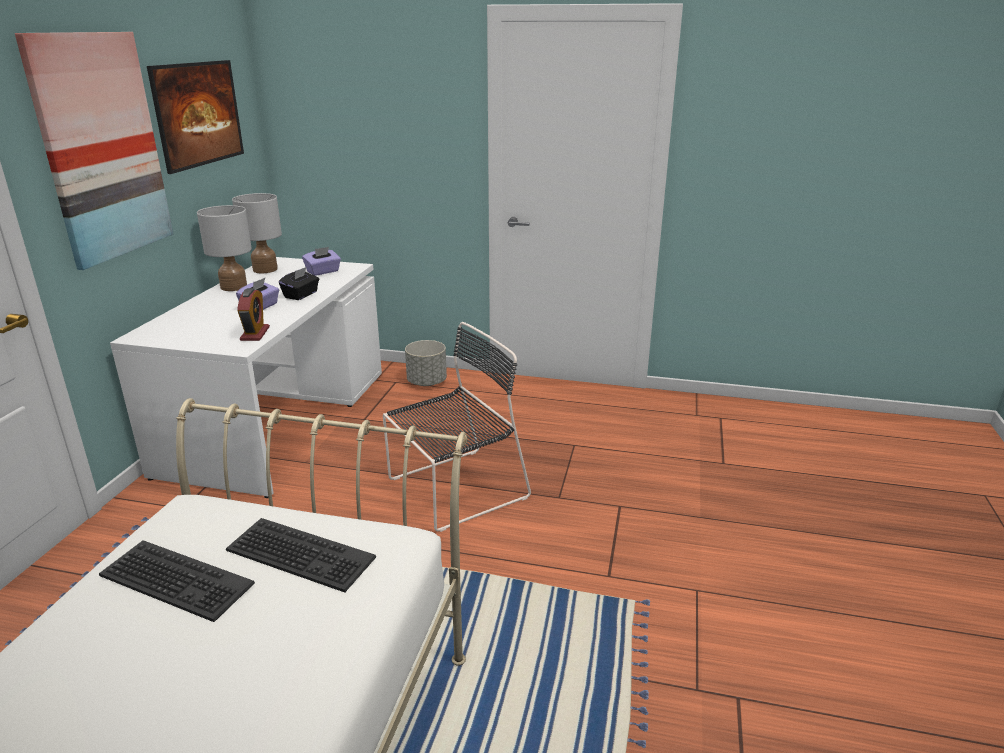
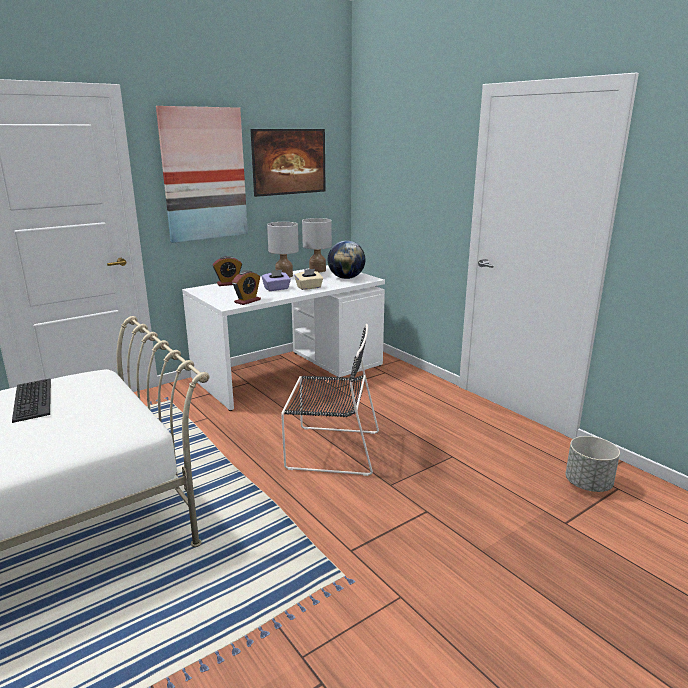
camera: 40 degrees right, 5 degrees down
keyboard [226,518,376,592] -> none
black tissue box [279,267,319,300] -> beige tissue box [295,269,323,290]
purple tissue box [302,247,341,276] -> globe [328,240,365,279]
grey planter [405,340,447,386] -> grey planter moved to [566,436,620,492]
none -> alarm clock [213,256,242,286]

